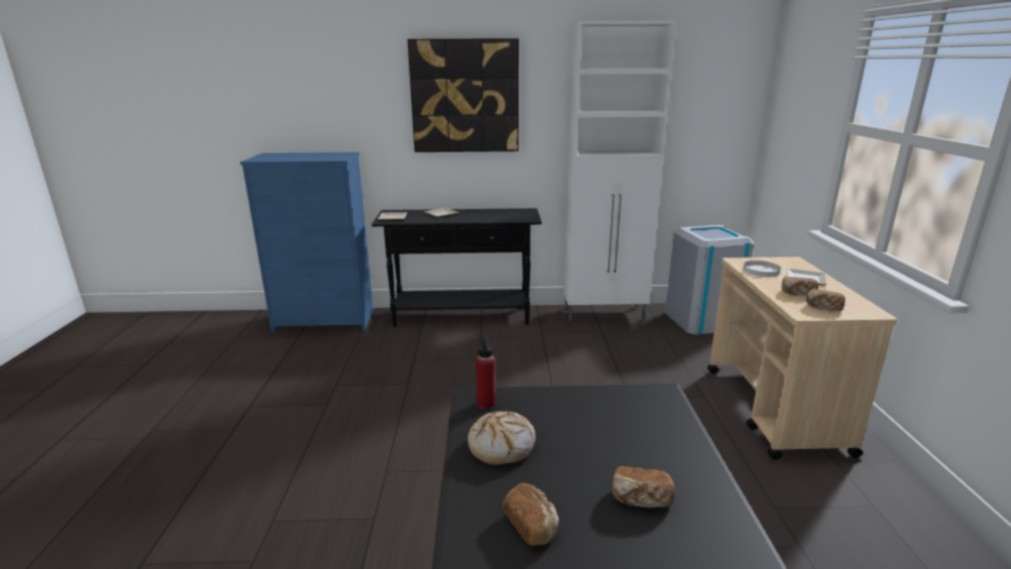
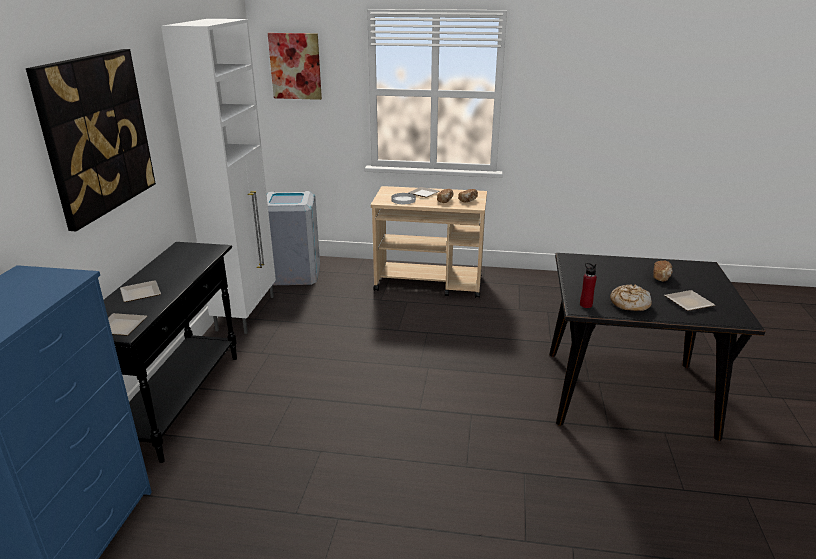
camera: 80 degrees left, 5 degrees up
bread [503,483,559,546] -> plate [664,290,715,311]
none -> picture [268,33,322,100]

